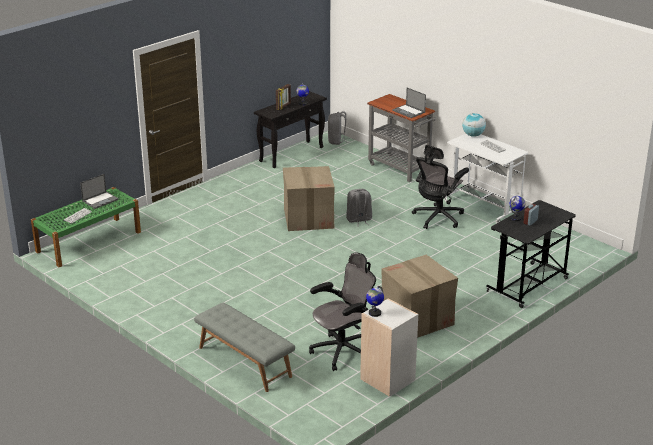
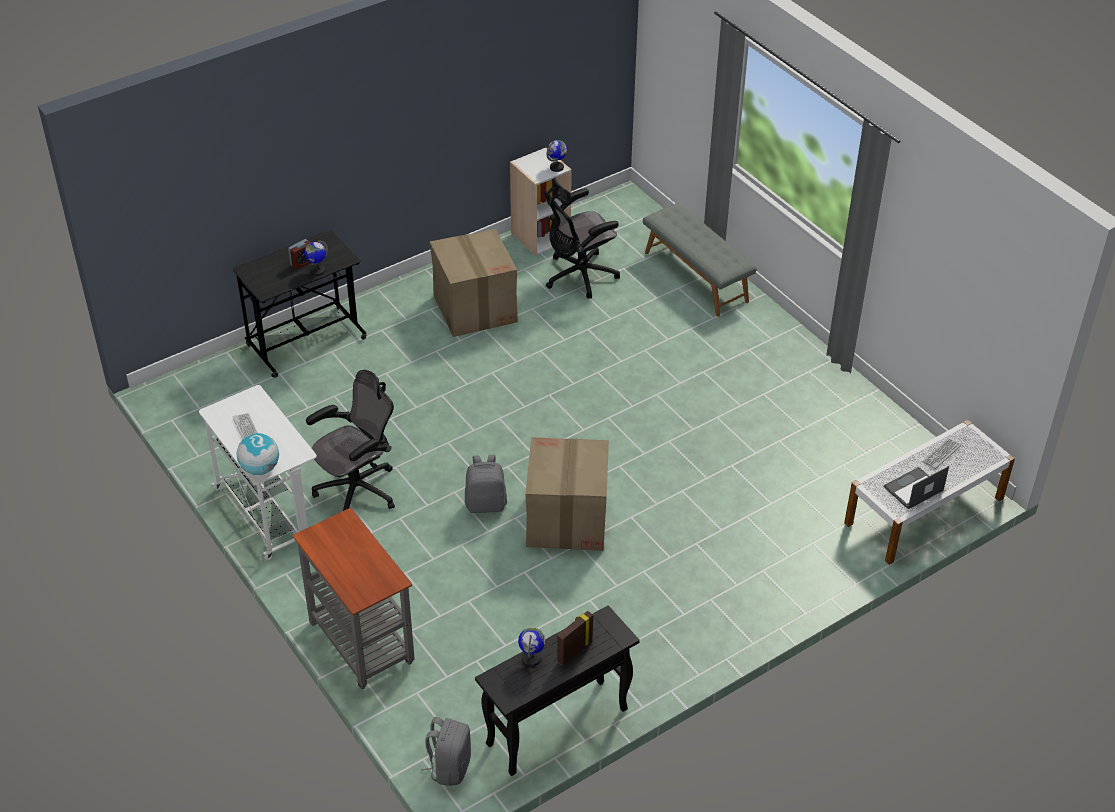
camera: 170 degrees left, 15 degrees up
green bench [31,187,141,267] -> white bench [844,420,1015,565]
laptop [392,88,426,118] -> none

